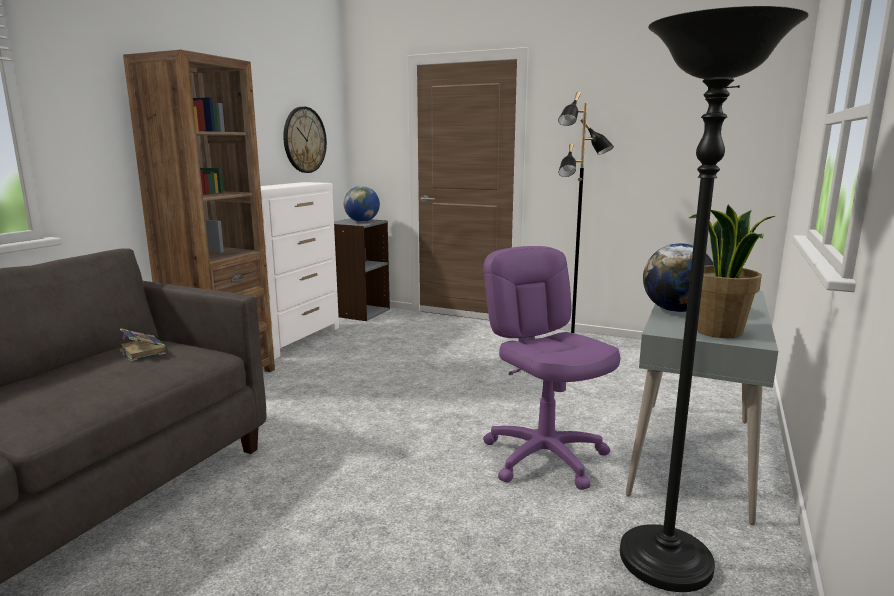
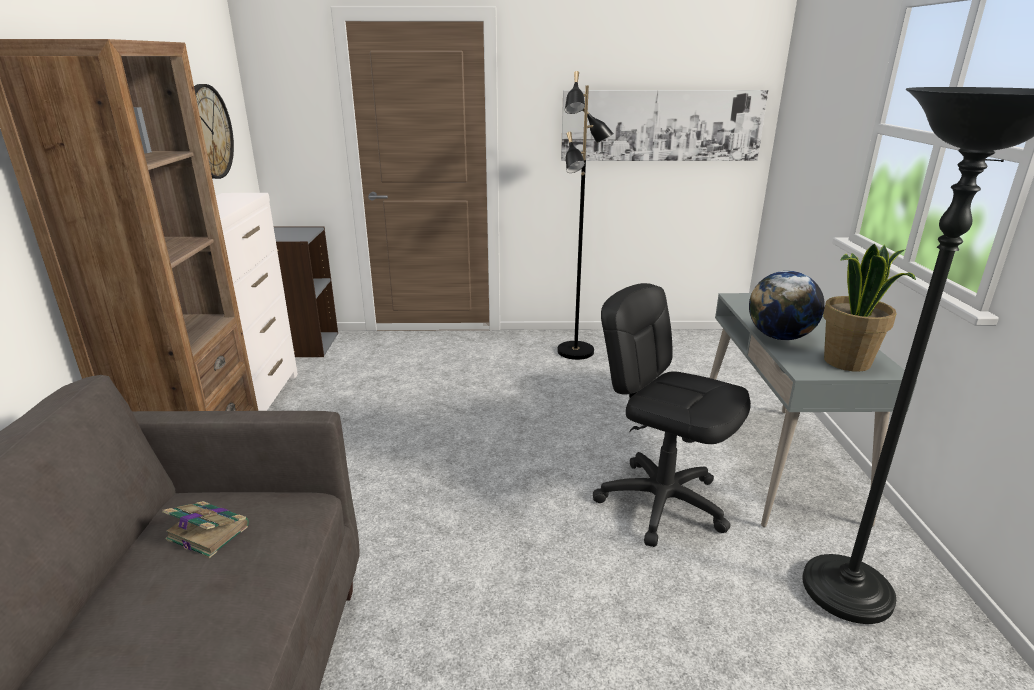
camera: 25 degrees left, 10 degrees up
globe [344,186,380,222] -> none
purple office chair [483,246,620,490] -> black office chair [593,283,751,547]
none -> picture [561,90,768,161]

